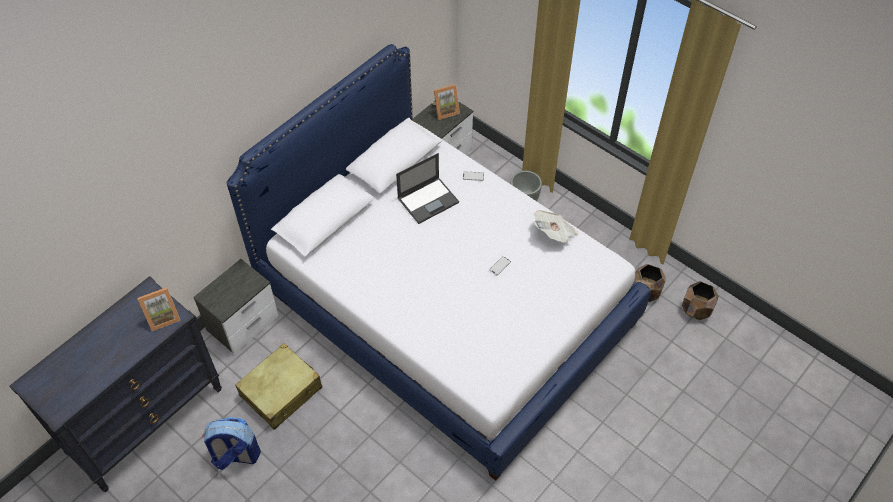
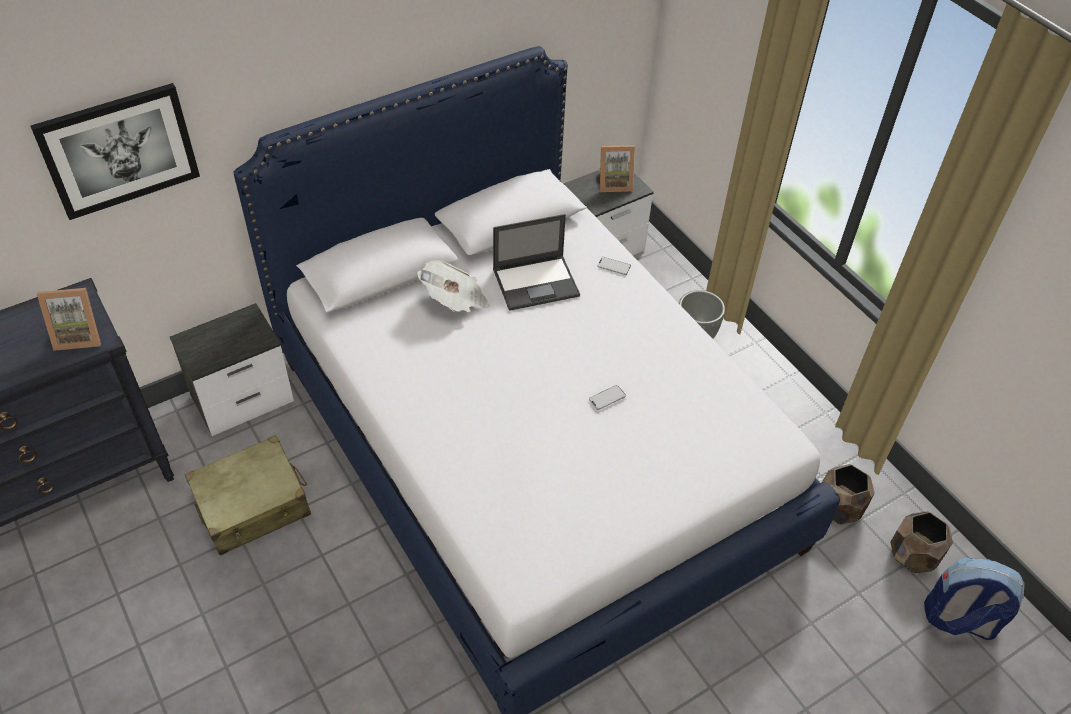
camera: 15 degrees right, 5 degrees down
backpack [202,417,261,470] -> backpack moved to [924,558,1025,640]
newspaper [534,210,578,243] -> newspaper moved to [417,260,490,312]
none -> picture [31,83,200,220]

